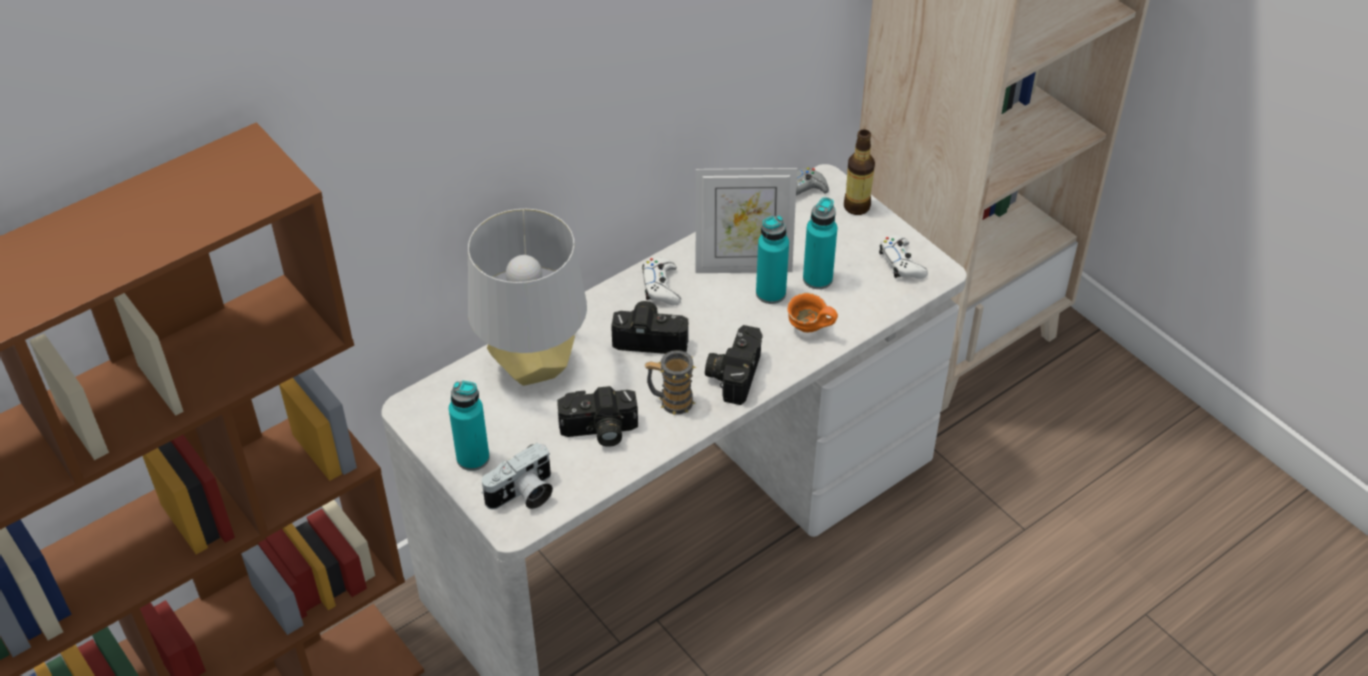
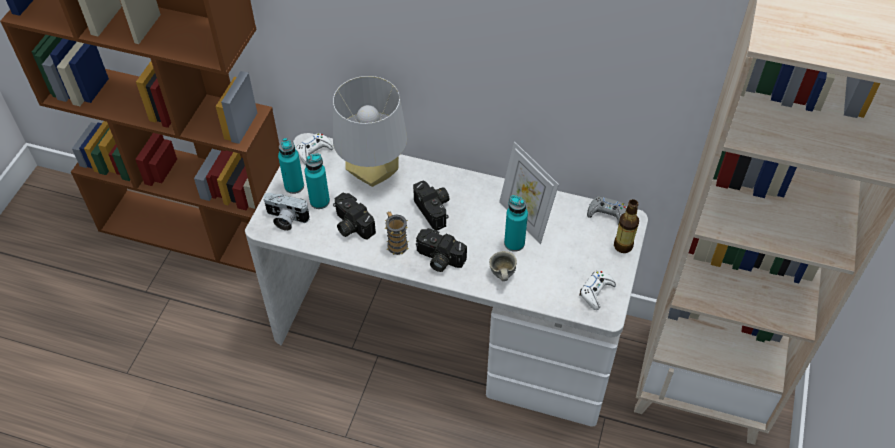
camera: 55 degrees right, 5 degrees up
white game controller [642,257,681,305] -> white game controller moved to [297,133,334,165]
camera [705,325,763,405] -> camera turned 135 degrees counterclockwise [416,228,467,272]
orange mug [787,292,838,332] -> grey mug [489,251,517,281]
turquoise bottle [803,197,837,289] -> turquoise bottle moved to [304,154,330,209]

